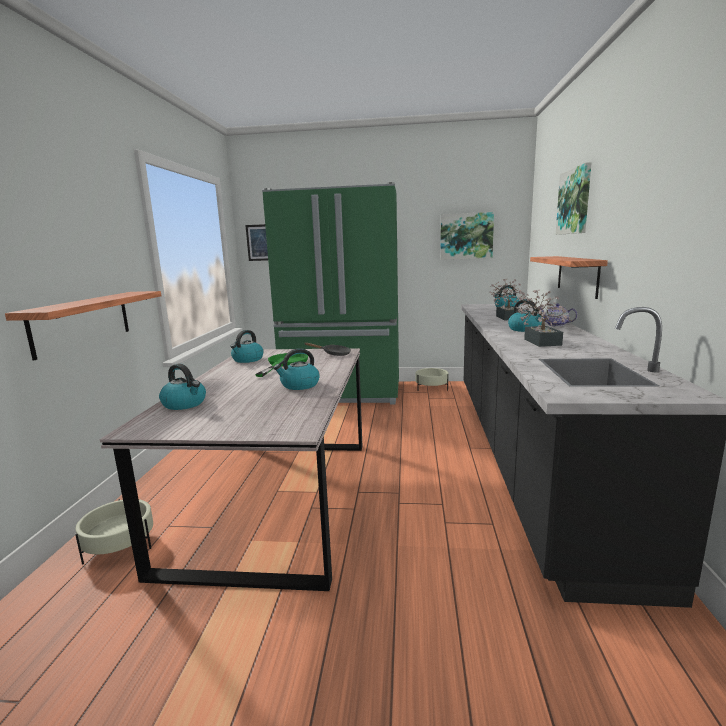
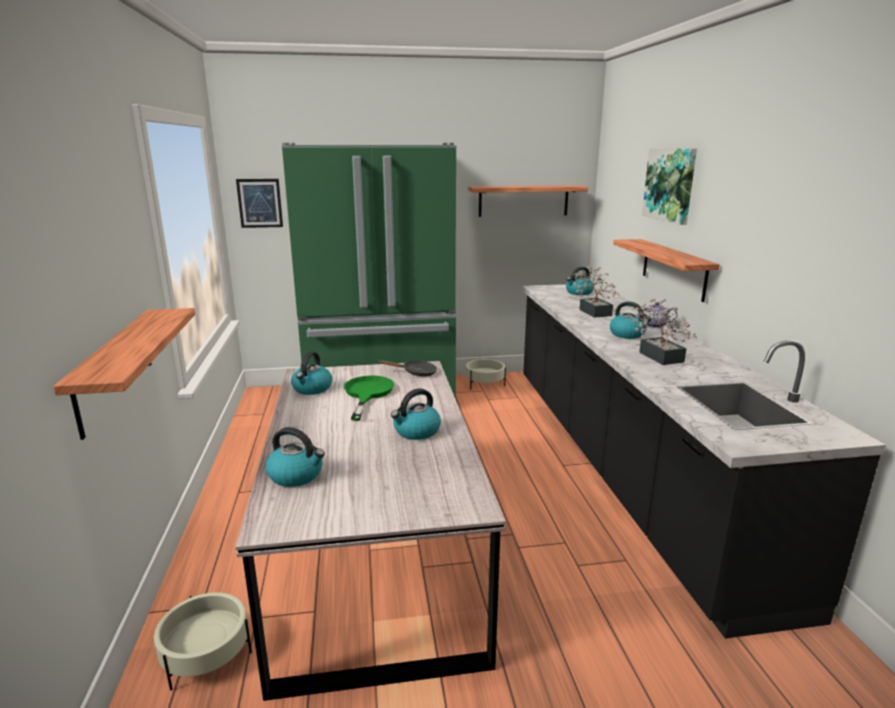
camera: 15 degrees left, 5 degrees up
picture [440,212,494,260] -> shelf [468,185,588,217]

